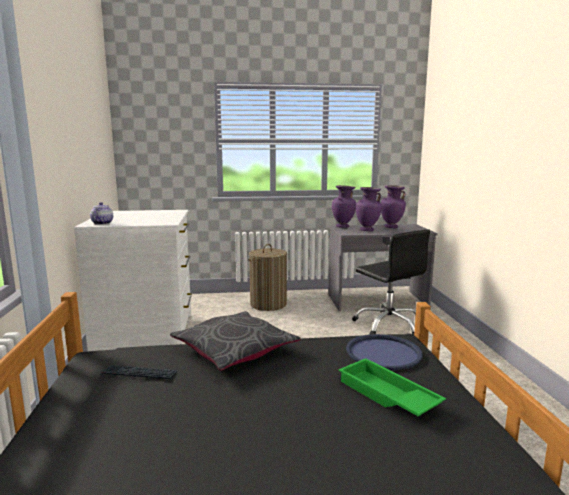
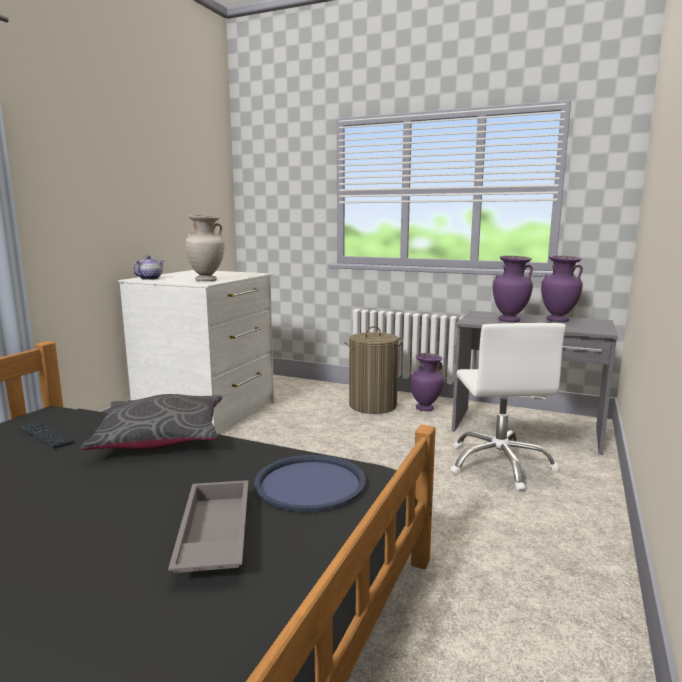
camera: 30 degrees right, 0 degrees up
purple vase [332,185,357,228] -> purple vase moved to [410,353,444,411]
green tray [338,358,446,416] -> grey tray [168,480,248,573]
black office chair [352,229,430,334] -> white office chair [450,323,566,491]
none -> beige vase [185,215,224,281]

